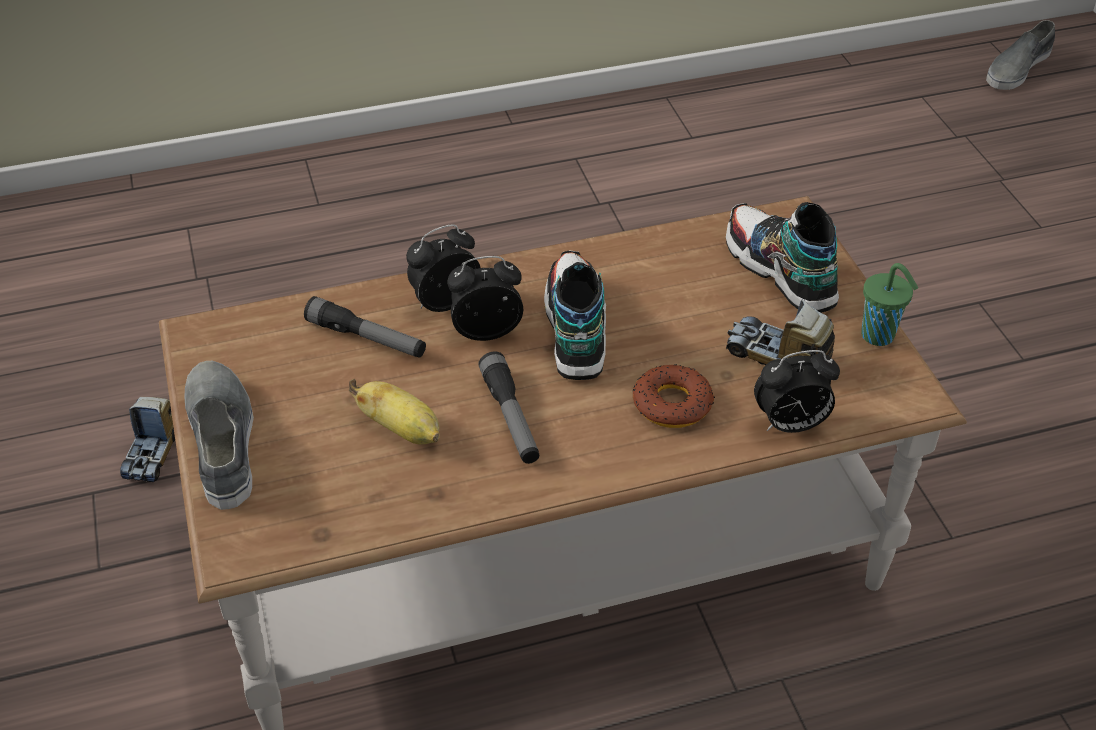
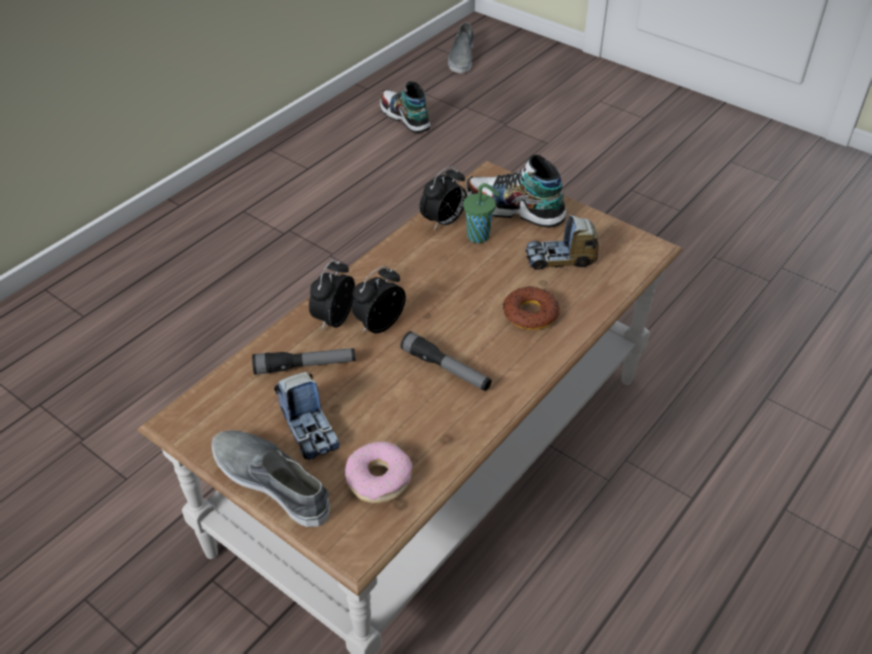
camera: 35 degrees left, 0 degrees up
toy truck [120,397,175,482] -> toy truck moved to [274,372,340,460]
banana [349,379,440,444] -> none
shoe [544,250,606,380] -> shoe moved to [380,81,431,133]
alarm clock [754,350,840,433] -> alarm clock moved to [420,166,467,230]
green cup [861,263,918,346] -> green cup moved to [463,183,500,243]
none -> donut [345,441,412,503]

